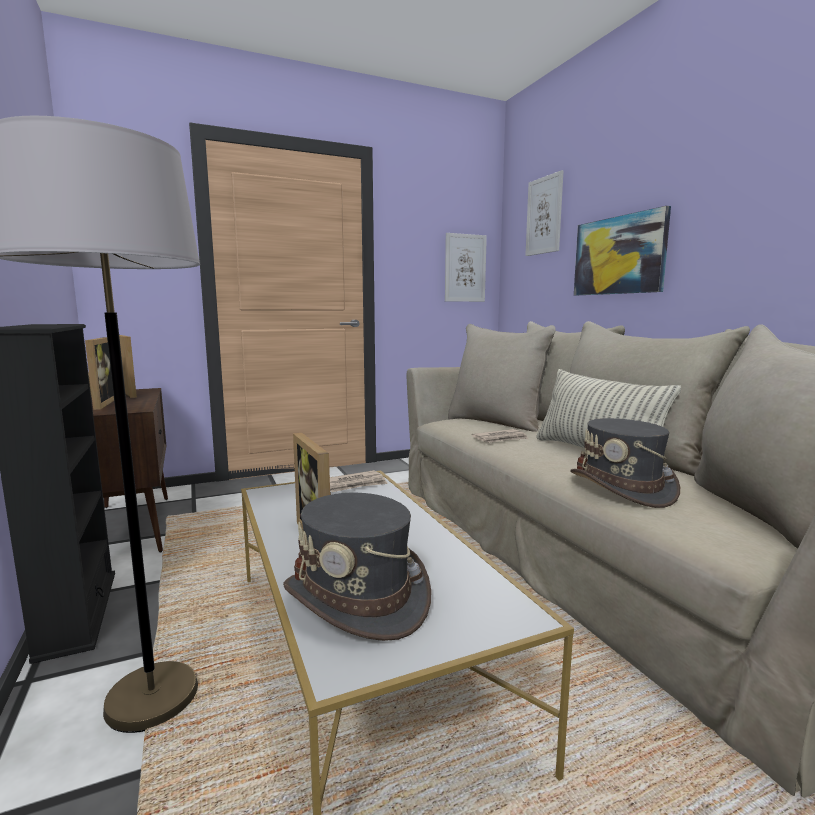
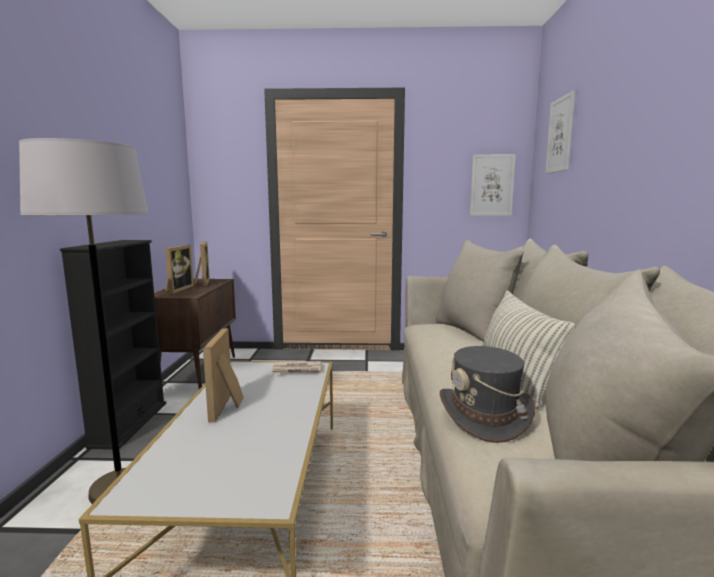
camera: 25 degrees right, 0 degrees up
grey hat [283,493,431,641] -> none
newspaper [472,429,528,443] -> none
picture [574,206,671,295] -> none

